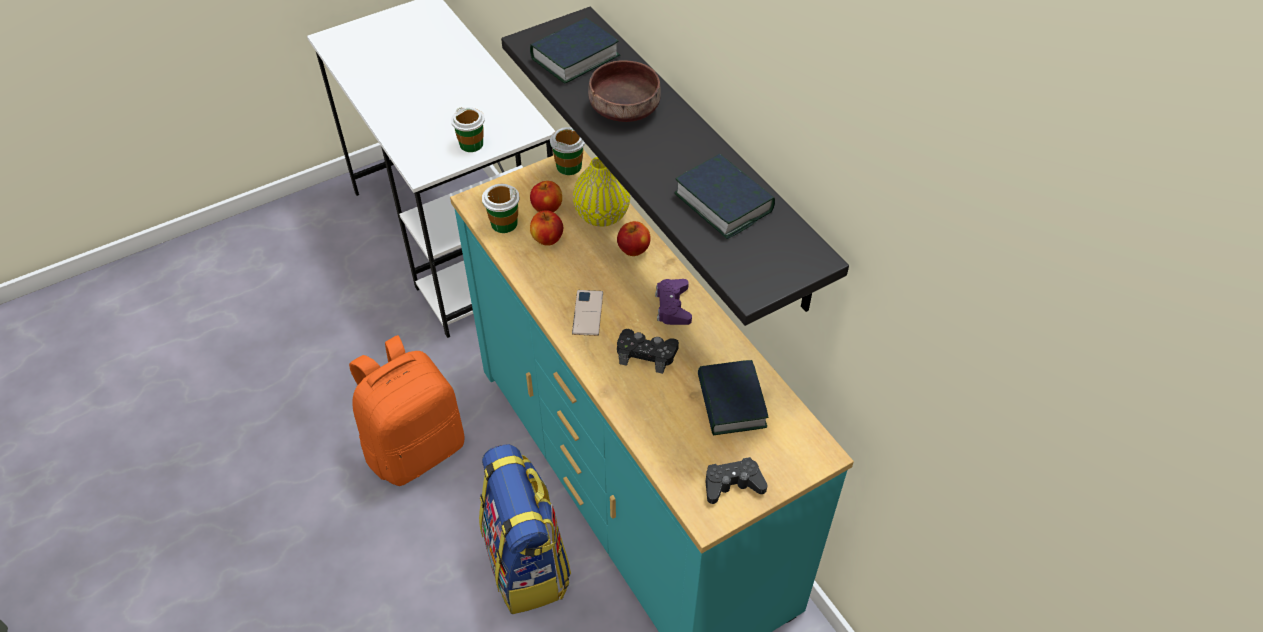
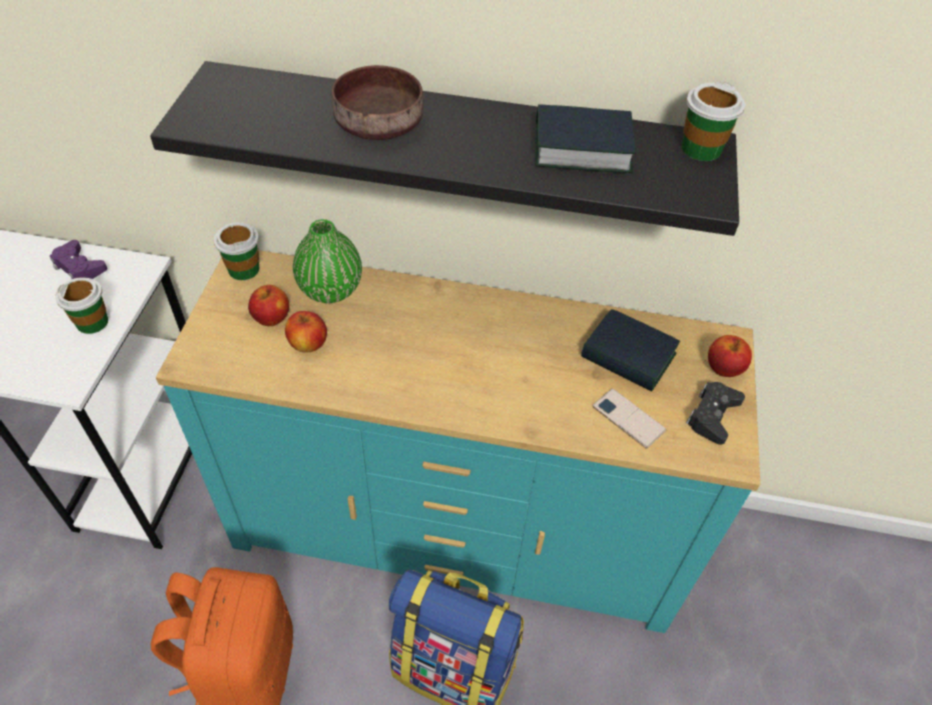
camera: 50 degrees left, 0 degrees up
cup [482,184,520,233] -> cup moved to [682,81,745,161]
book [530,18,620,83] -> none
phone [572,290,603,336] -> phone moved to [592,388,666,449]
yellow vase [573,157,630,227] -> green vase [293,219,362,303]
apple [617,221,651,256] -> apple moved to [708,335,752,377]
black game controller [617,329,679,374] -> none
purple game controller [655,279,692,325] -> purple game controller moved to [50,240,107,279]

